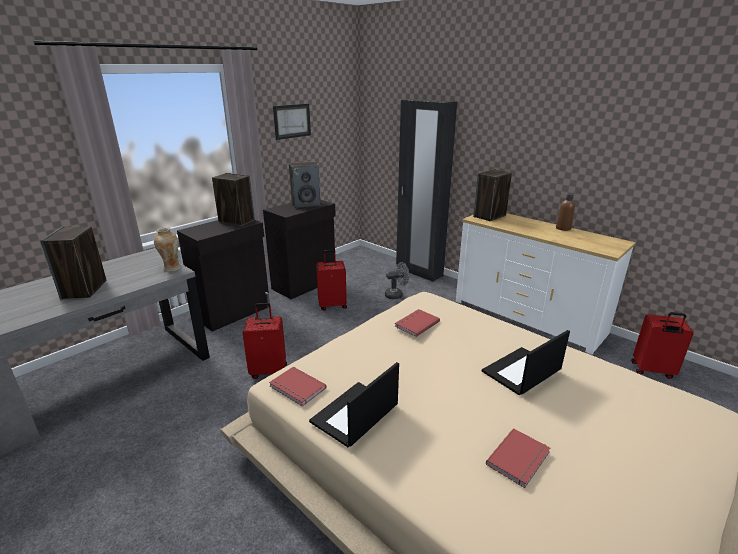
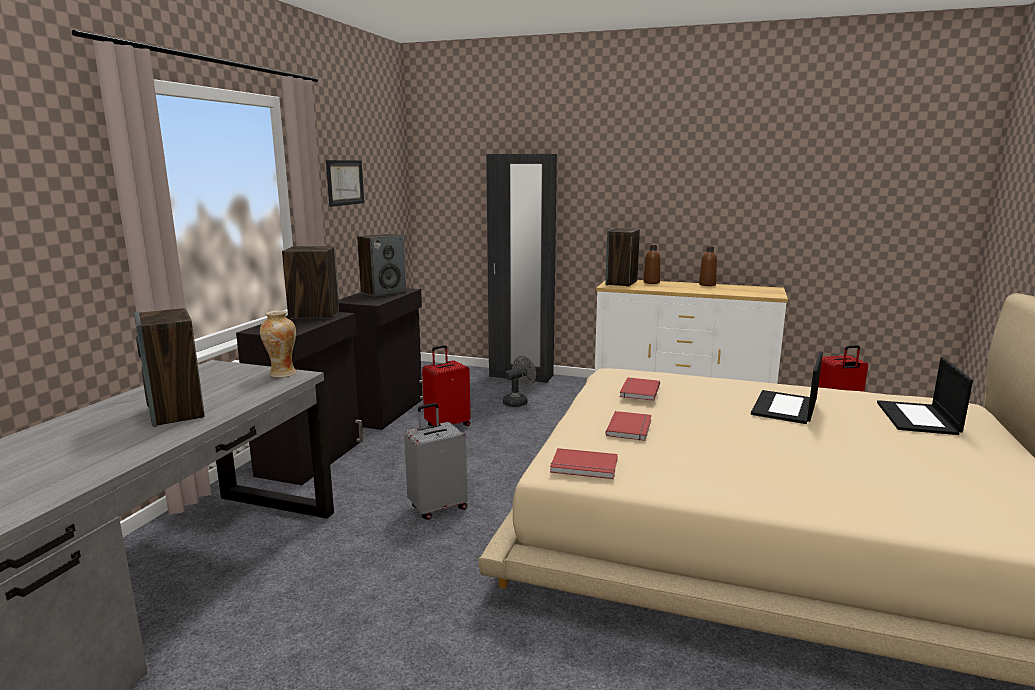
camera: 25 degrees left, 10 degrees down
red suitcase [242,303,287,379] -> grey suitcase [404,403,467,520]
laptop [309,362,399,447] -> laptop moved to [877,357,973,435]
red book [486,428,550,488] -> red book moved to [605,411,652,441]
none -> brown bottle [644,245,661,284]

